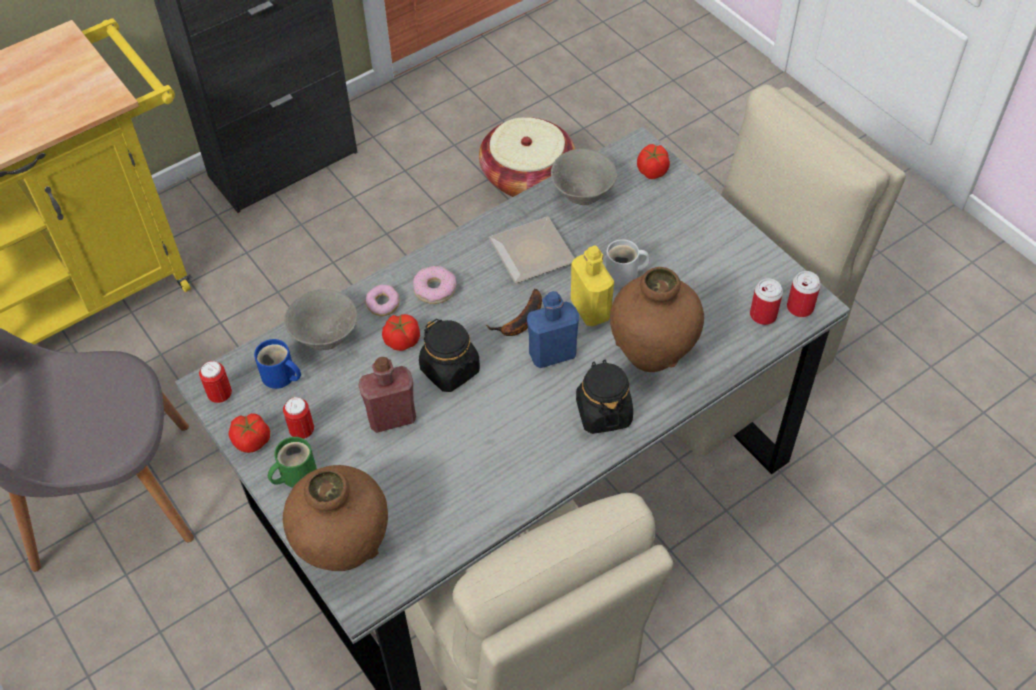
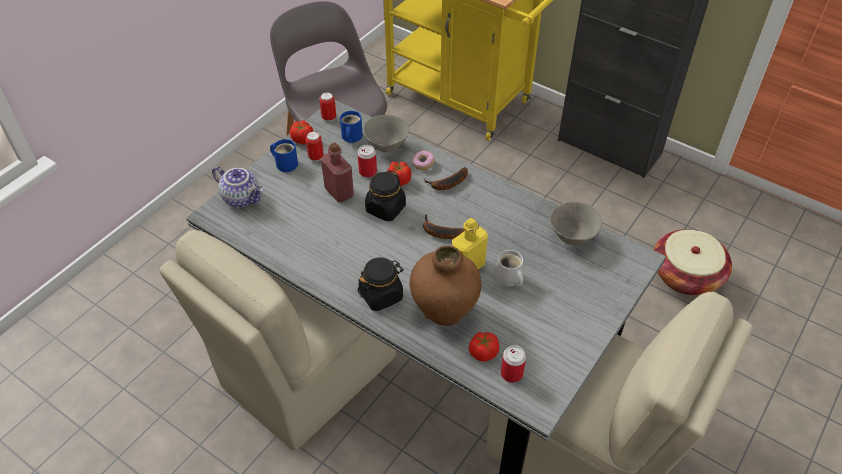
camera: 70 degrees right, 5 degrees down
green mug [268,437,317,488] -> blue mug [270,139,298,172]
brown vase [283,465,388,571] -> teapot [212,166,263,207]
donut [413,266,456,304] -> banana [424,167,468,190]
plate [489,216,575,283] -> none
blue bottle [527,291,579,368] -> none
tomato [637,144,670,179] -> tomato moved to [469,332,499,362]
can [787,271,821,317] -> can moved to [357,145,377,178]

